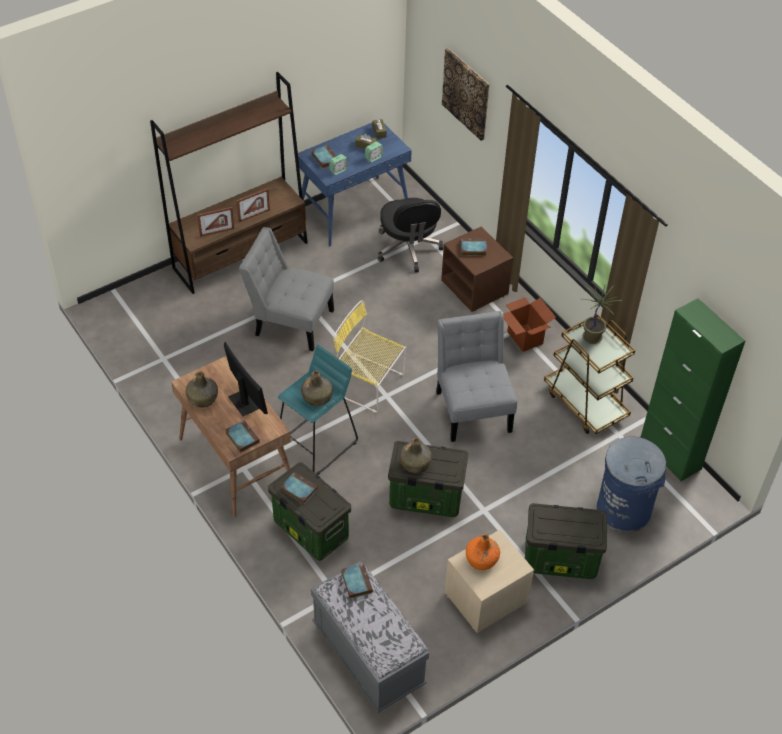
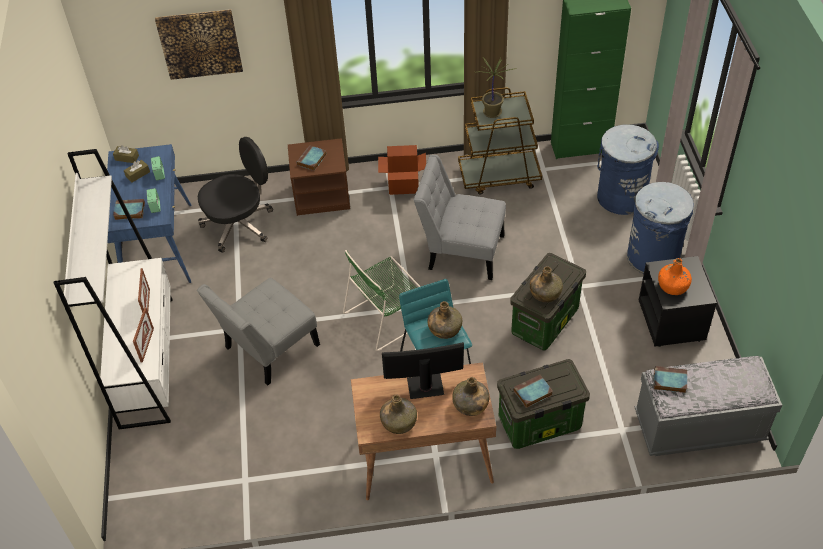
camera: 60 degrees left, 0 degrees up
brown bookcase [150,72,308,294] -> white bookcase [54,149,173,429]
book [225,420,260,453] -> green bottle [452,377,489,416]
yellow chair [333,300,406,412] -> green chair [343,250,421,351]
black office chair [378,198,443,272] -> black office chair turned 45 degrees counterclockwise [198,137,273,253]
beige nightstand [445,530,534,633] -> black nightstand [639,256,717,347]
storage box [525,503,607,579] -> blue trash can [627,182,694,274]

